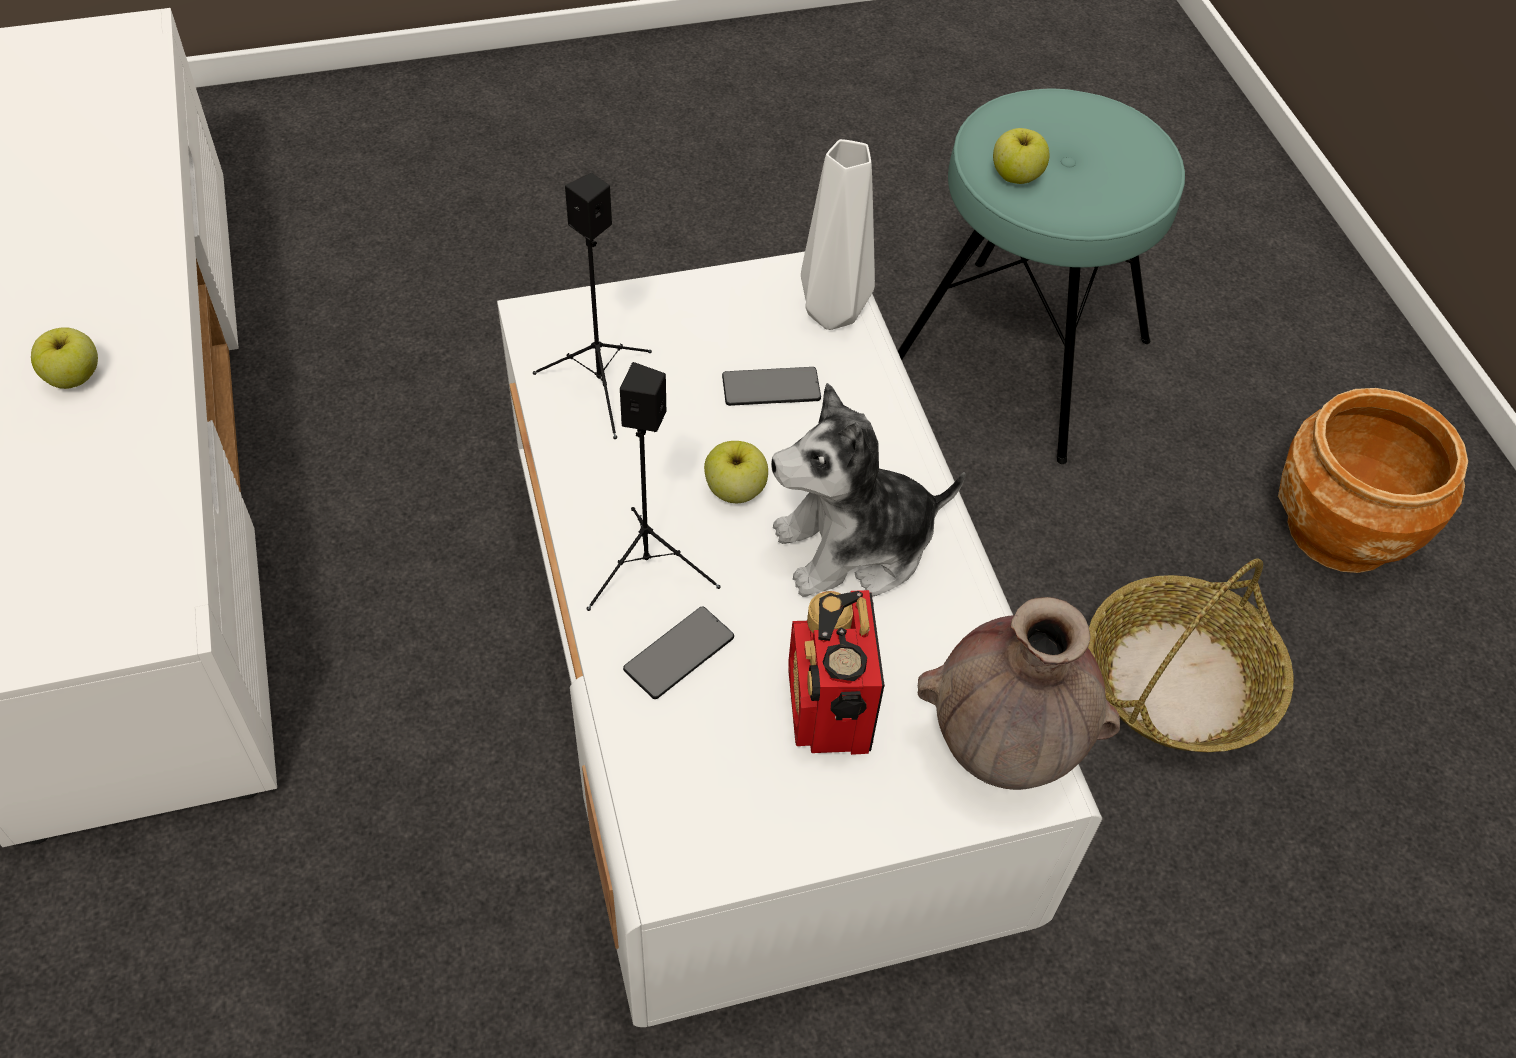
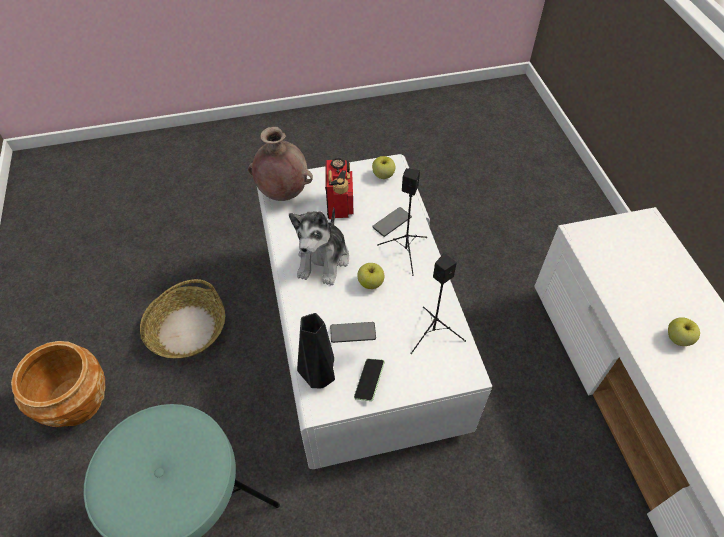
camera: 175 degrees left, 0 degrees up
plush toy [771,383,966,597] -> plush toy turned 120 degrees clockwise [289,208,349,285]
white vase [801,139,875,330] -> black vase [297,313,335,388]
apple [993,128,1050,184] -> apple moved to [372,156,395,179]
none -> phone [354,359,385,401]

